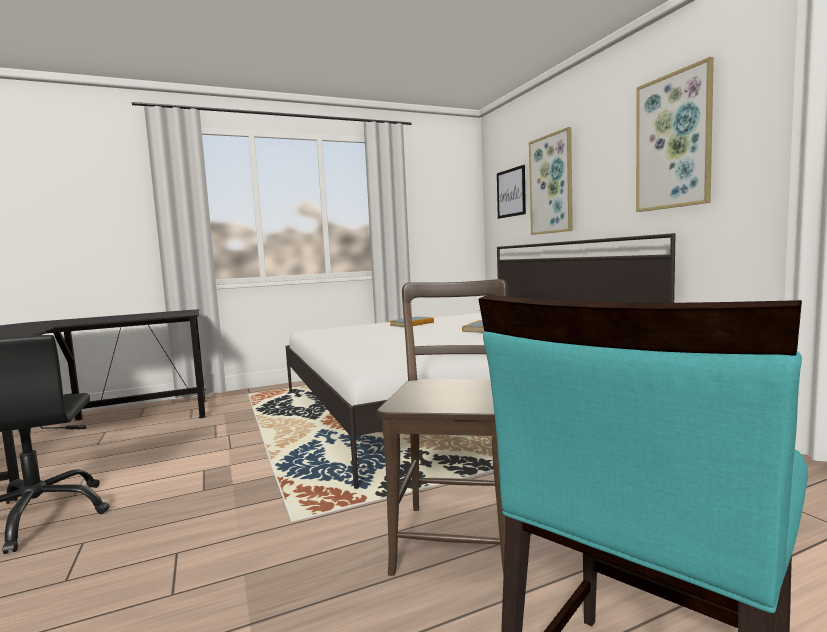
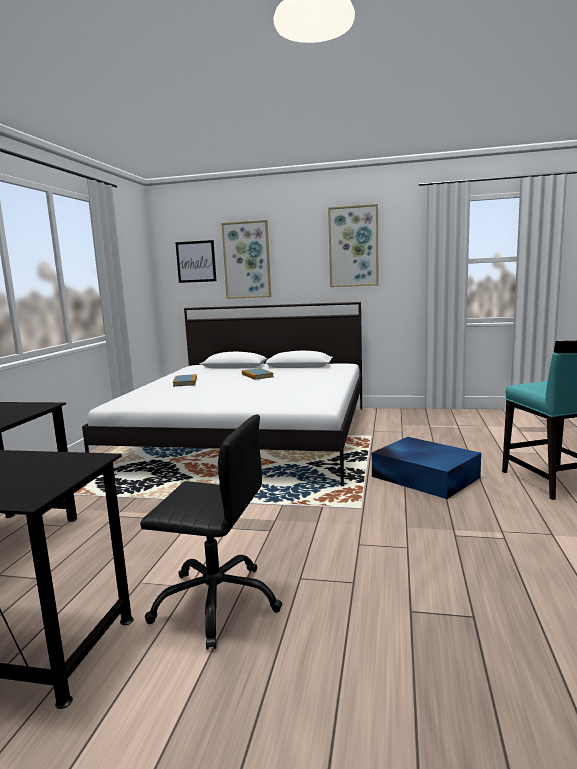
camera: 55 degrees left, 5 degrees up
brown chair [377,279,508,576] -> blue storage box [372,437,481,499]

